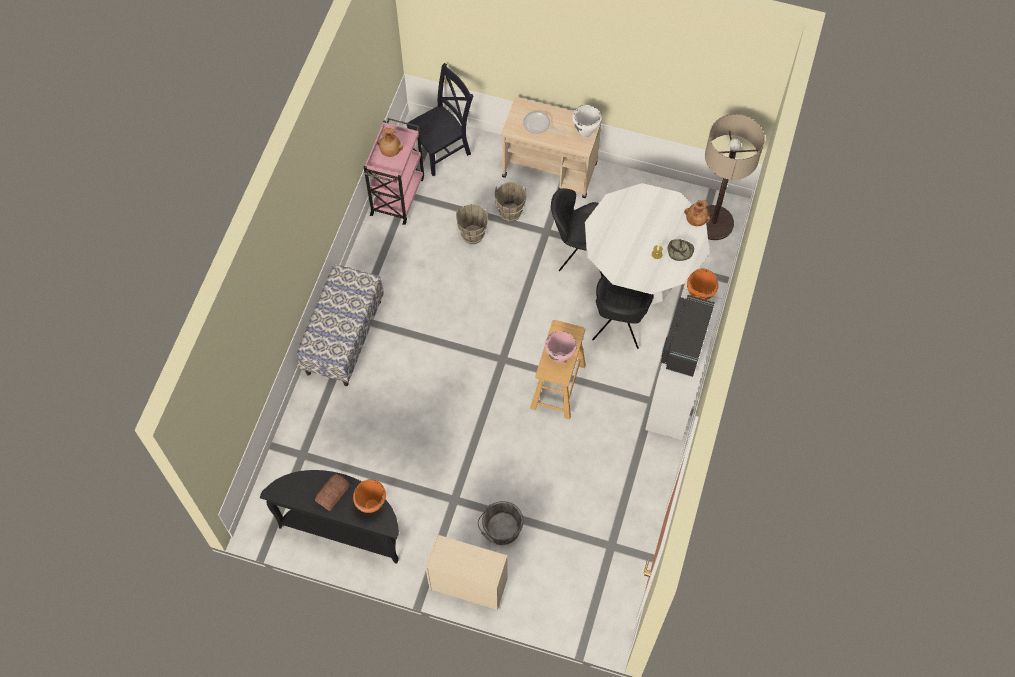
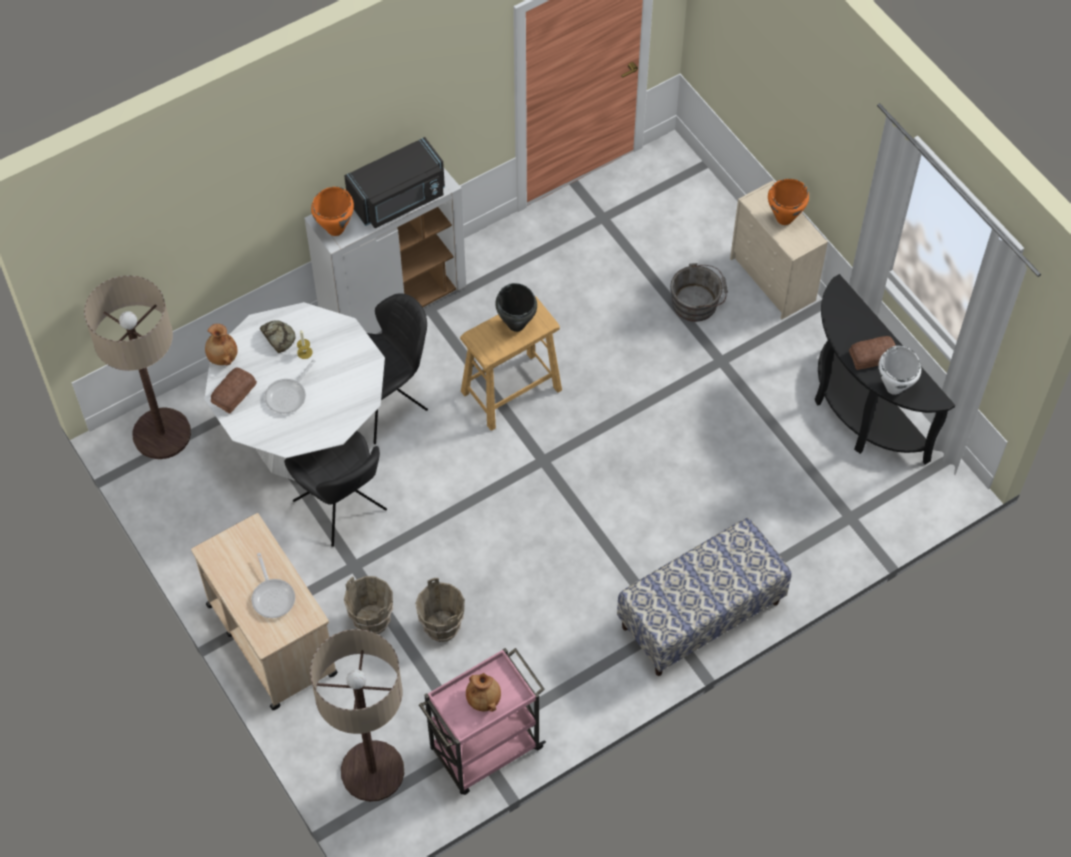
camera: 140 degrees left, 5 degrees down
orange cooking pot [353,479,386,513] -> orange cooking pot moved to [768,179,809,225]
black chair [406,63,473,176] -> floor lamp [310,629,404,802]
pink cooking pot [545,331,577,363] -> black cooking pot [495,283,537,332]
white cooking pot [572,105,602,138] -> white cooking pot moved to [878,346,921,395]
none -> bread [211,368,257,413]
none -> frying pan [265,359,315,414]

